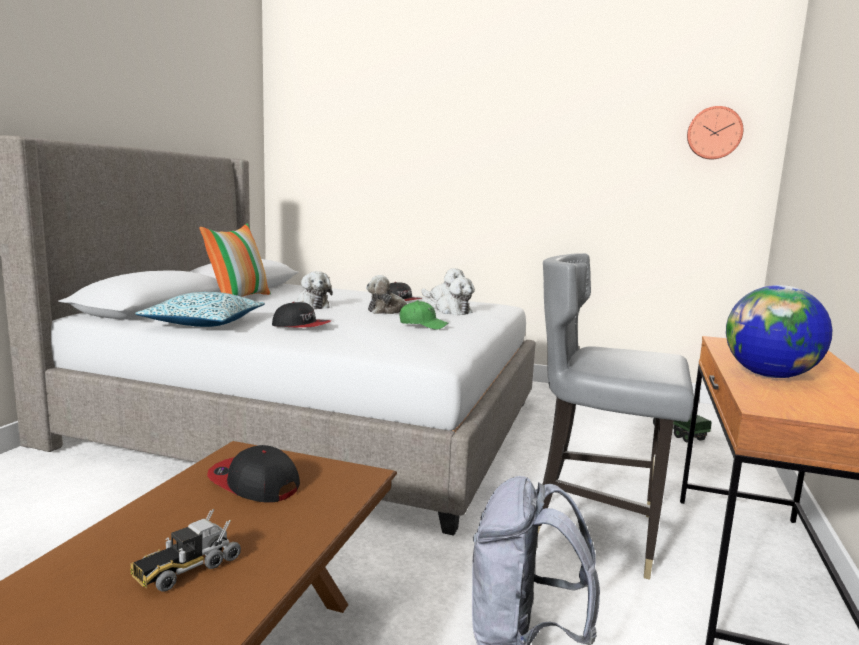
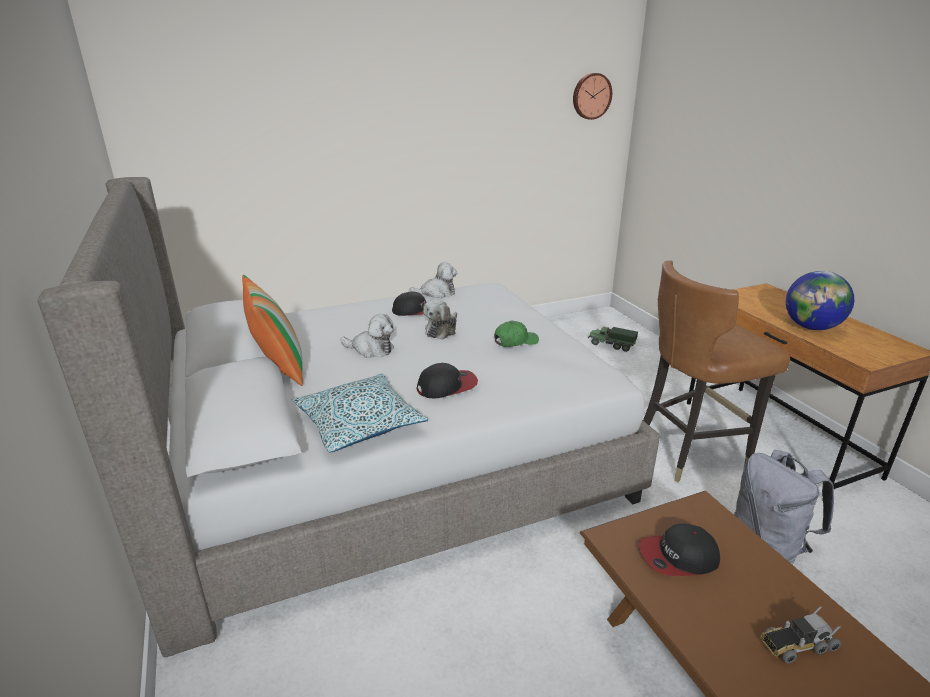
camera: 40 degrees left, 15 degrees up
toy truck [131,509,241,592] -> toy truck turned 75 degrees clockwise [760,606,841,663]
plush toy [427,277,475,315] -> none
grey chair [538,253,694,580] -> brown chair [643,261,790,482]

